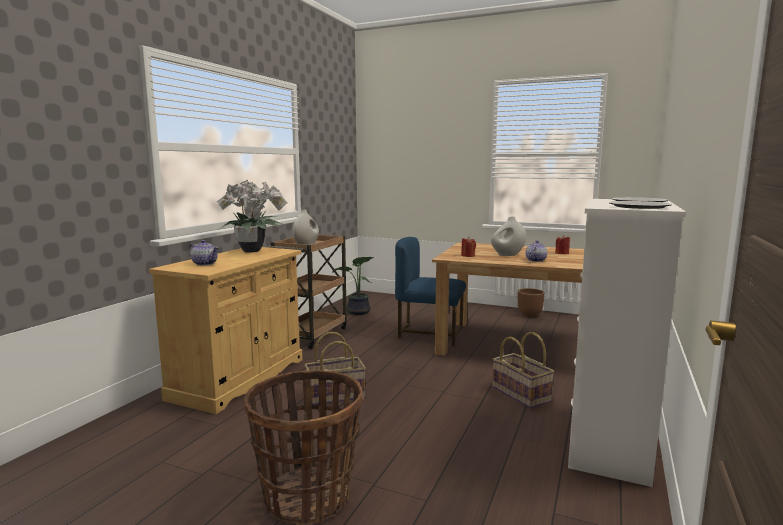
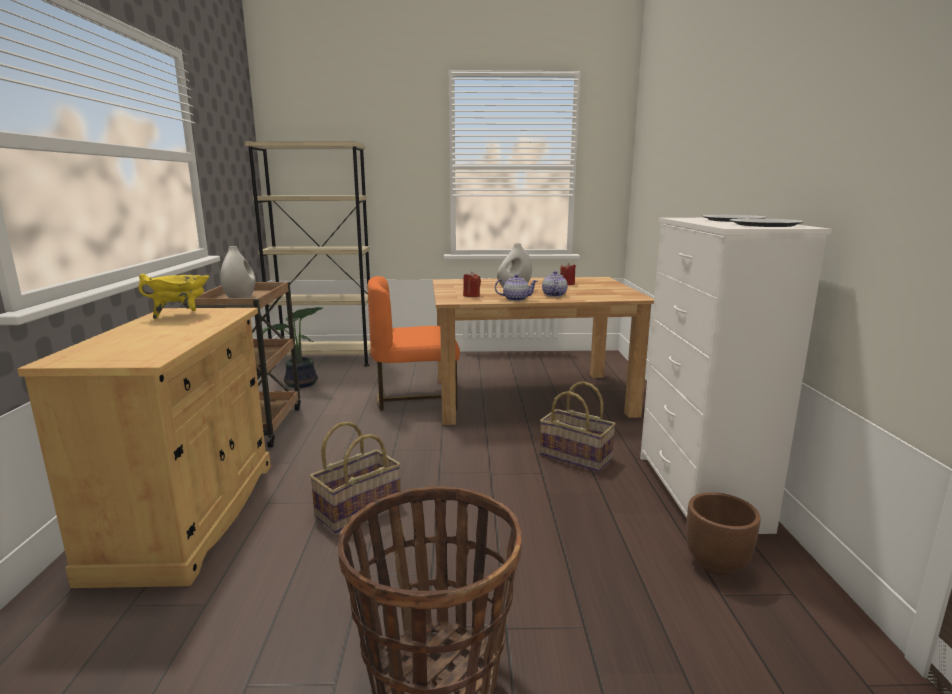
camera: 25 degrees left, 5 degrees up
teapot [189,240,219,266] -> teapot moved to [495,274,538,301]
potted plant [217,180,287,252] -> yellow cooking pot [138,274,209,319]
blue chair [395,237,466,346] -> orange chair [367,276,460,411]
brown planter [518,288,545,317] -> brown planter moved to [686,492,761,576]
none -> beige bookcase [245,142,371,366]

